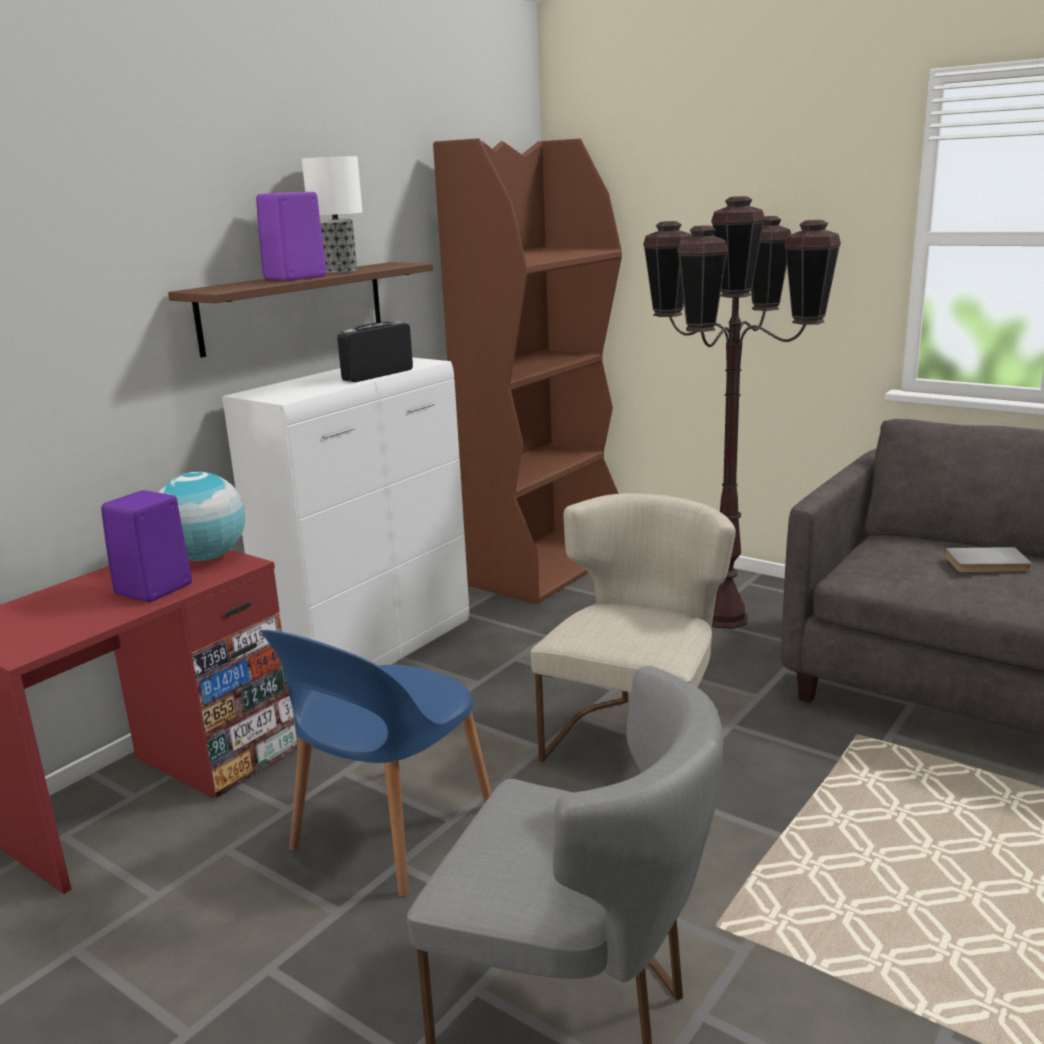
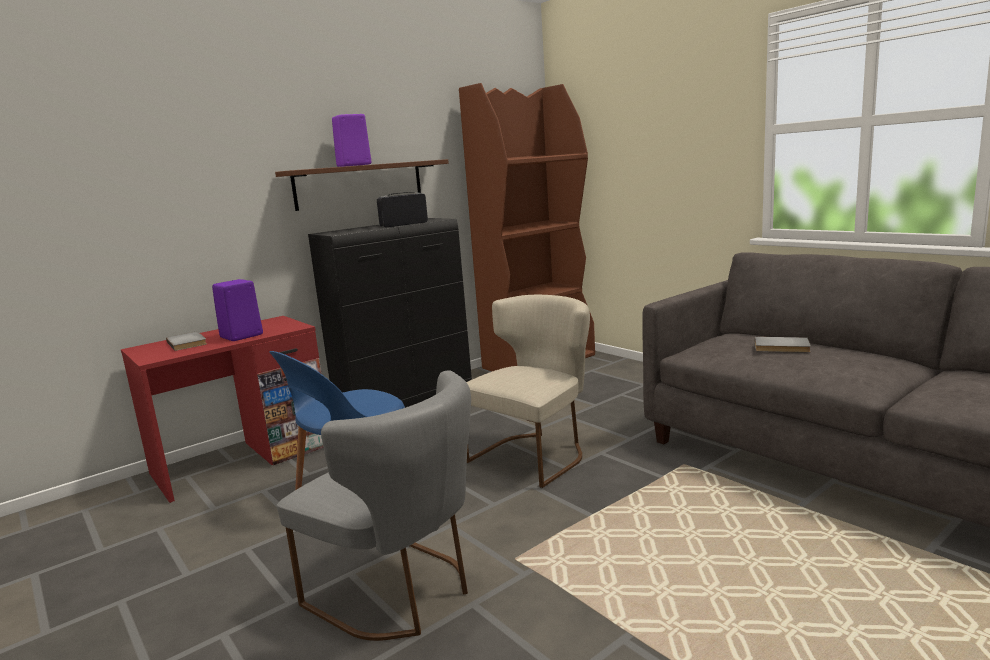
camera: 15 degrees right, 5 degrees down
globe [158,472,245,561] -> none
white cabinet [222,357,469,666] -> black cabinet [308,218,472,408]
table lamp [302,156,362,273] -> none
brown floor lamp [643,196,841,629] -> none
none -> grey book [166,332,207,351]

